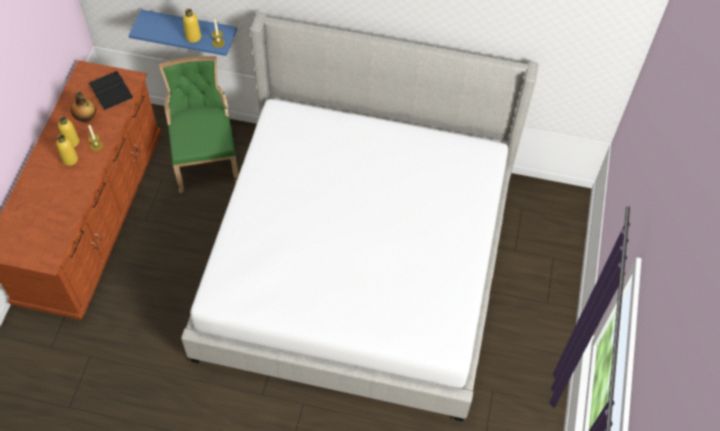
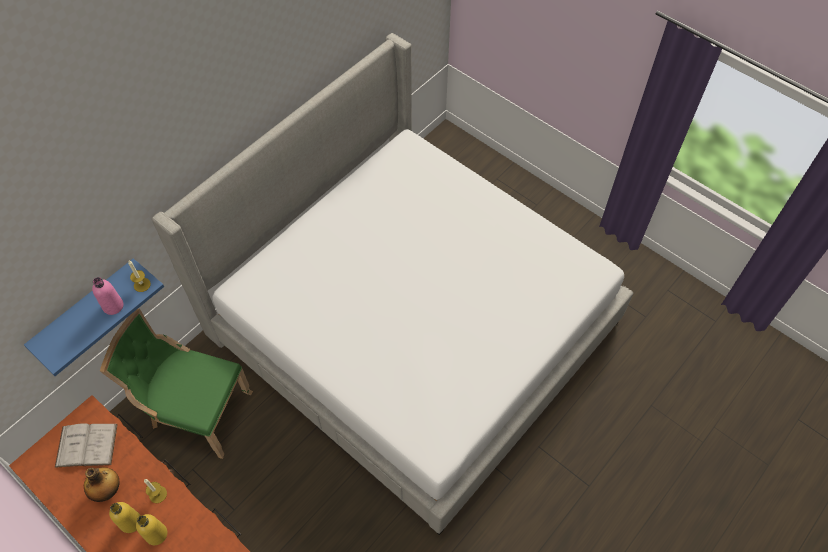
camera: 60 degrees left, 0 degrees up
black book [88,71,134,110] -> white book [55,423,118,468]
yellow bottle [183,9,201,43] -> pink bottle [92,277,123,315]

